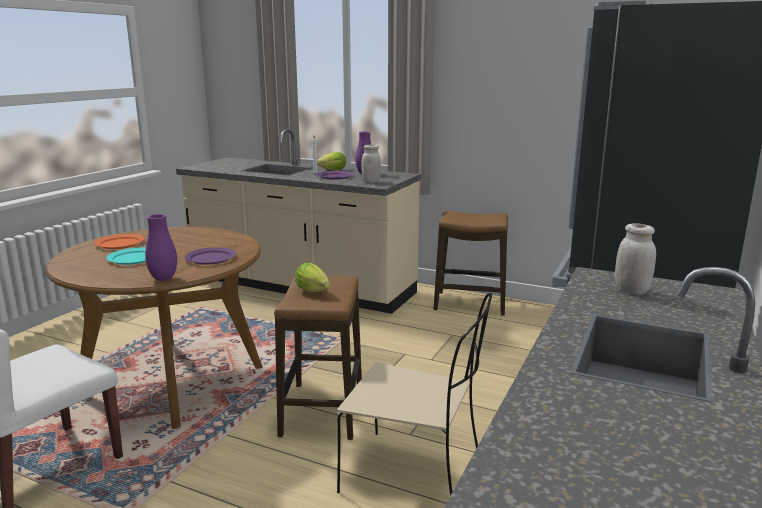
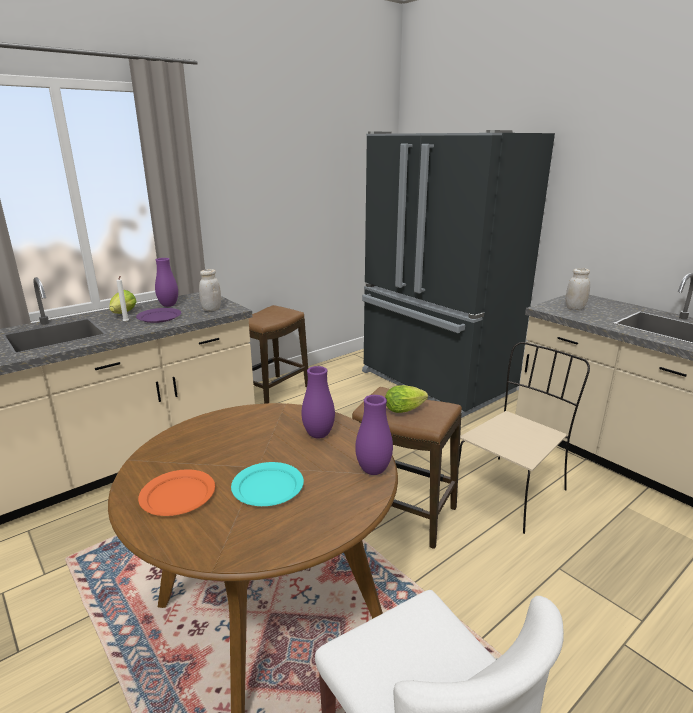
camera: 65 degrees left, 5 degrees up
purple plate [185,247,237,265] -> purple vase [301,366,335,438]

